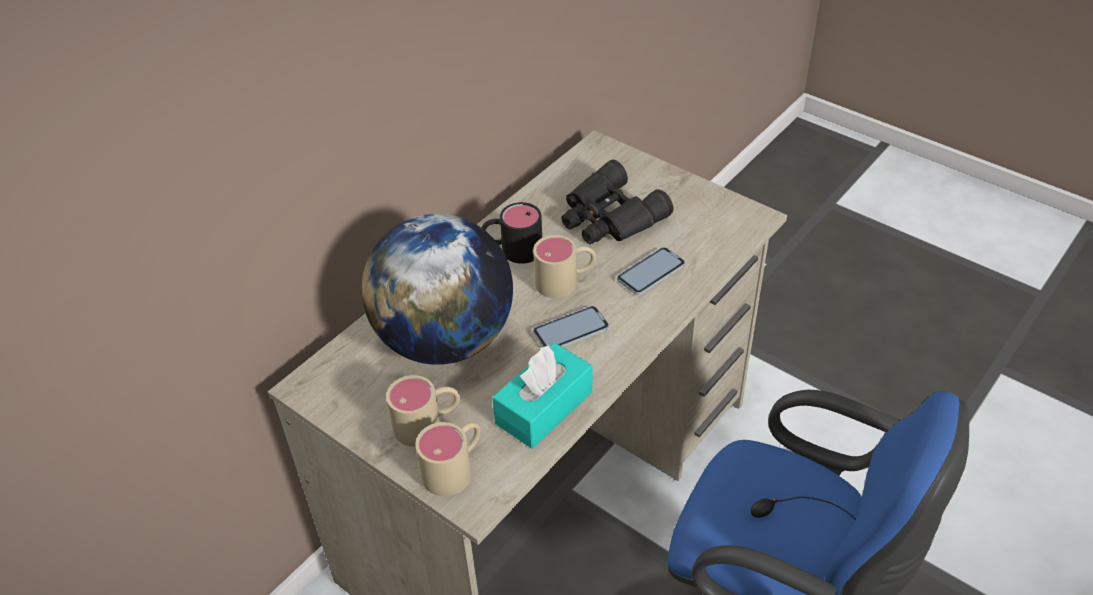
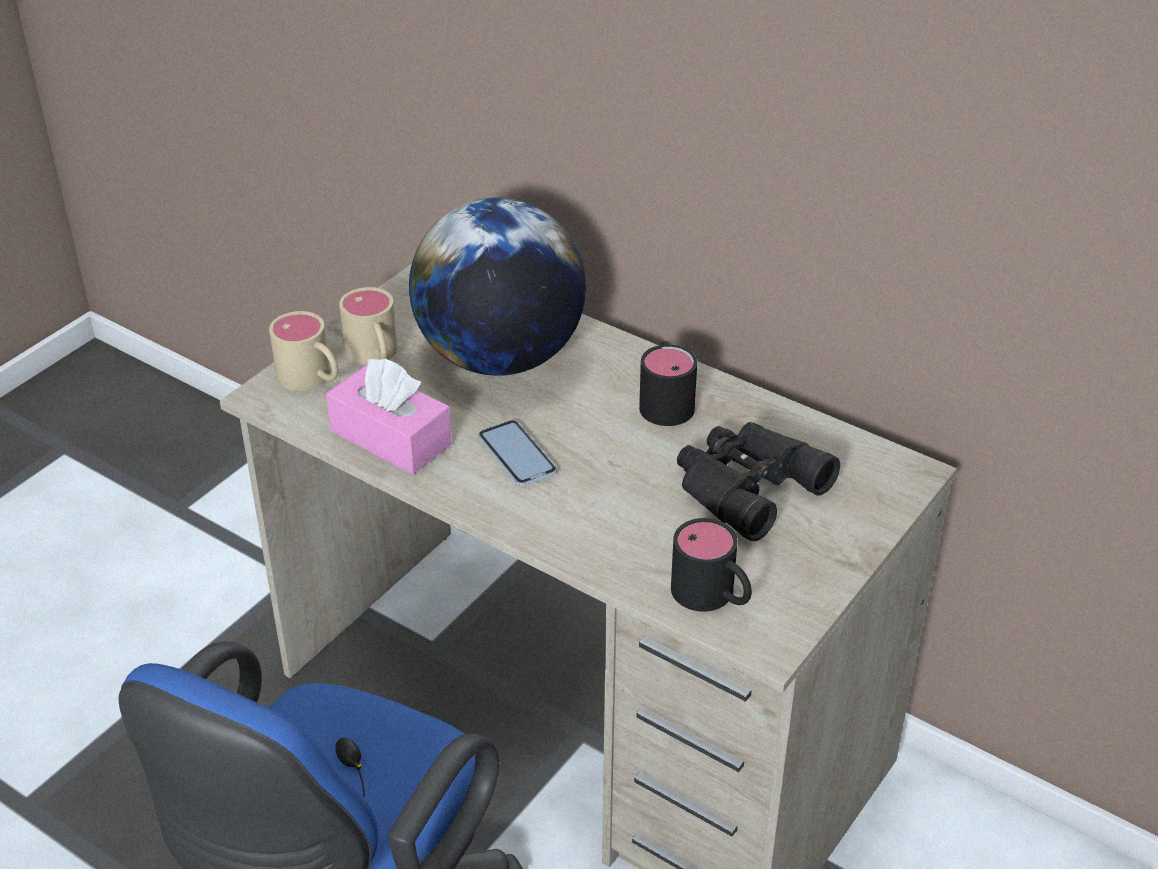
camera: 85 degrees right, 5 degrees down
turquoise tissue box [492,343,592,449] -> pink tissue box [326,358,452,475]
beige mug [533,235,596,298] -> none
phone [617,247,685,295] -> none
none -> black mug [671,518,752,612]

